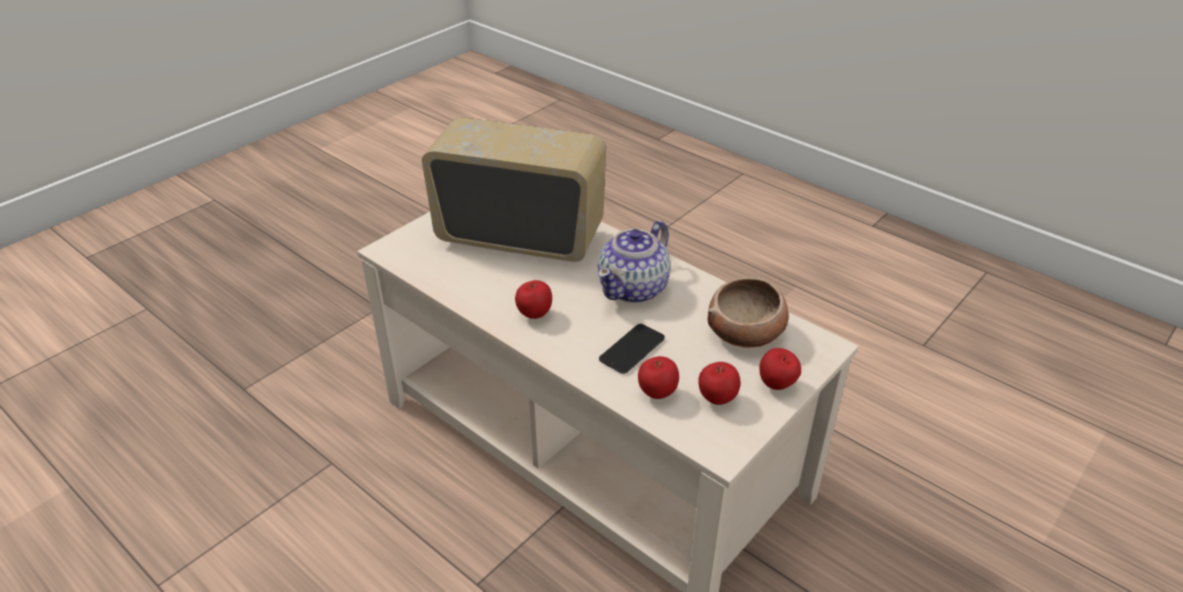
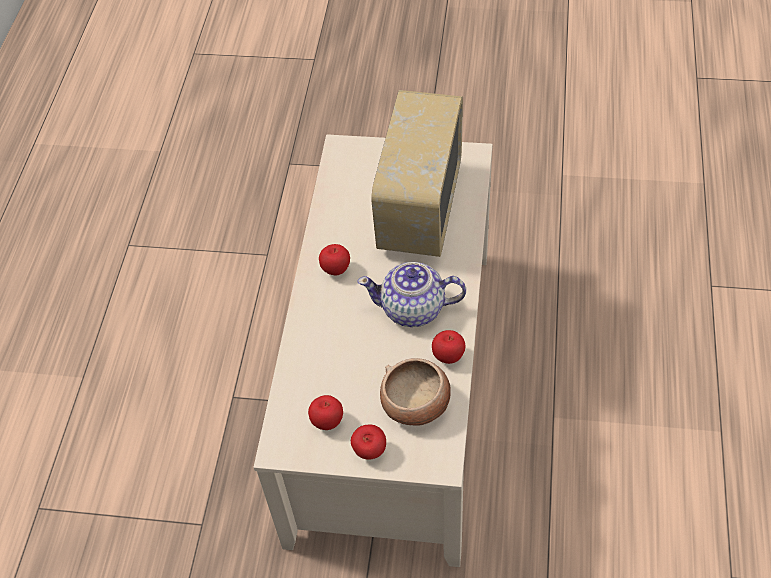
camera: 60 degrees right, 15 degrees up
radio [422,117,606,262] -> radio turned 150 degrees counterclockwise [371,90,463,257]
phone [599,324,665,374] -> none
apple [638,356,679,399] -> apple moved to [432,330,465,364]

